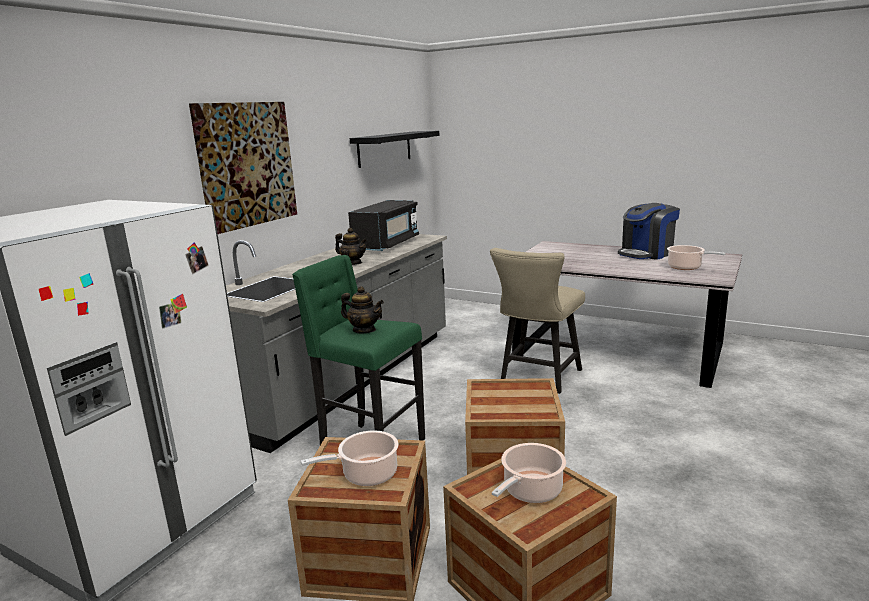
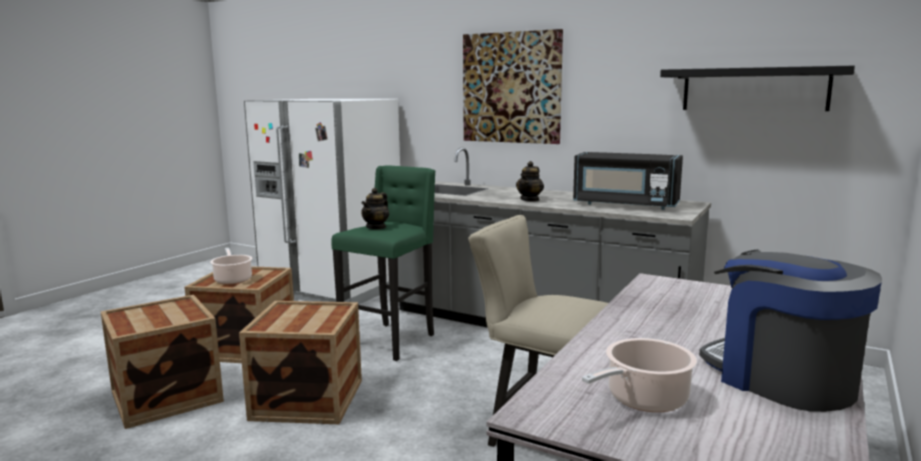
camera: 90 degrees right, 5 degrees down
cooking pot [492,443,566,503] -> none

